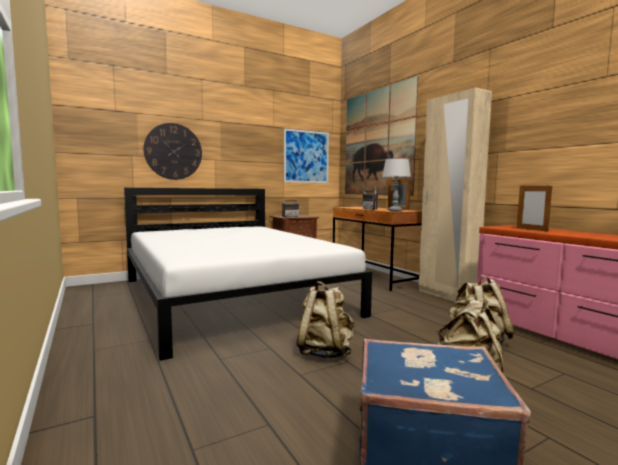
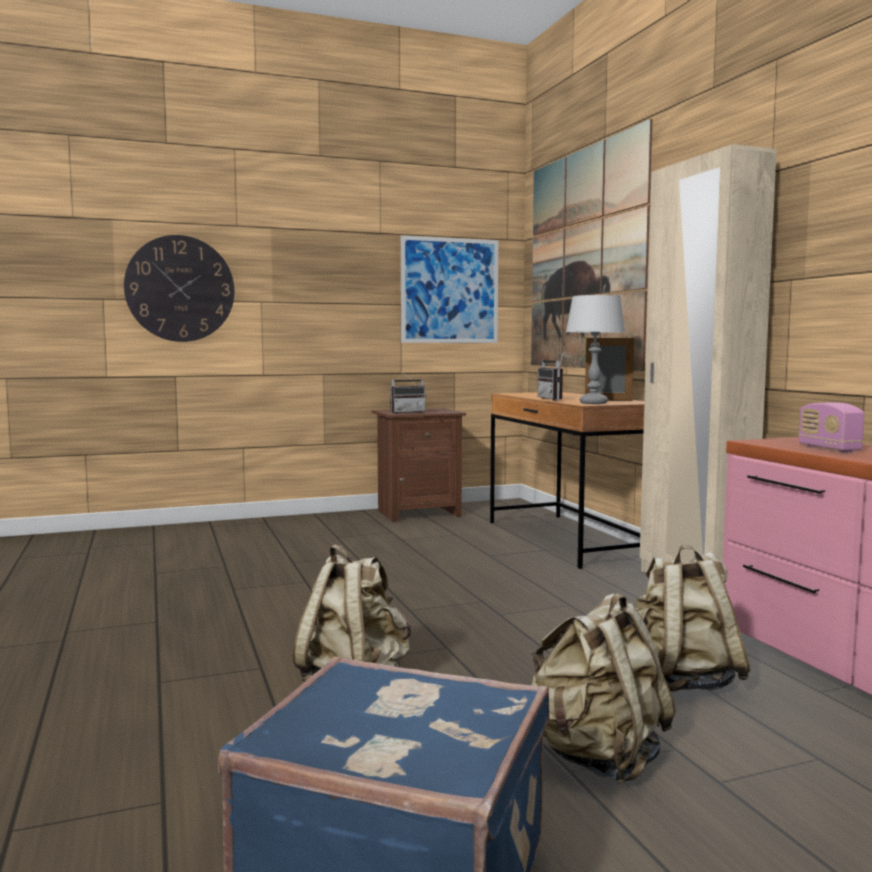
camera: 10 degrees right, 0 degrees up
white bed [124,188,372,361] -> none
picture frame [517,184,552,232] -> radio [798,402,864,452]

